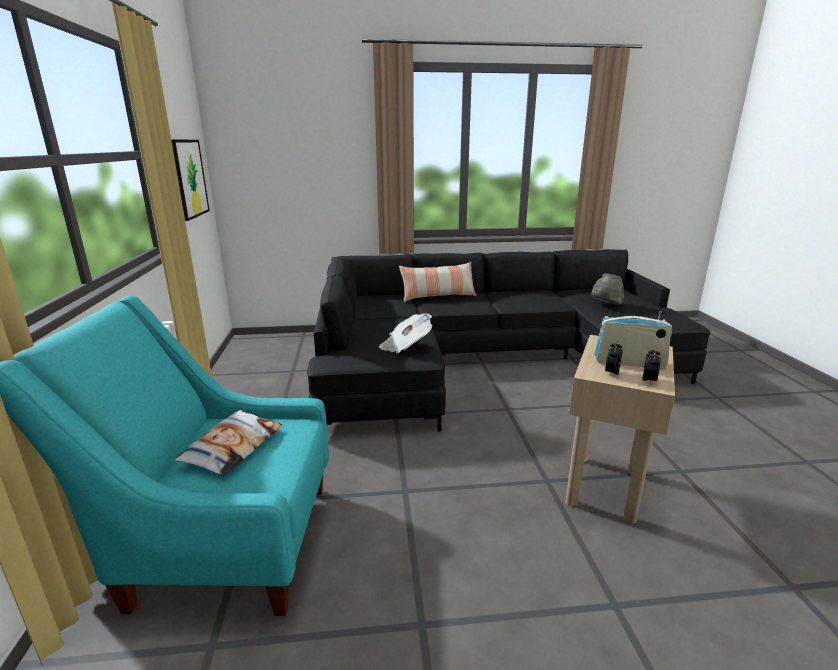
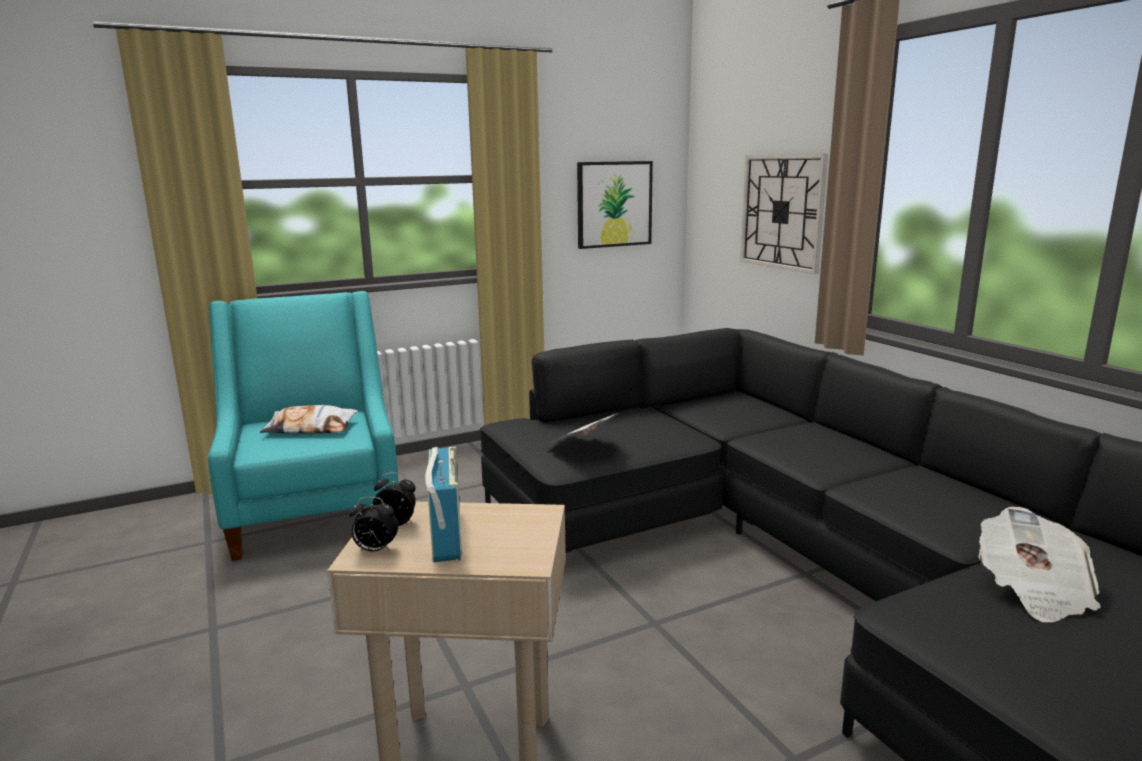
camera: 70 degrees right, 5 degrees down
pillow [399,262,477,302] -> none
grey hat [591,273,624,305] -> newspaper [979,507,1101,622]
none -> wall clock [740,154,828,274]

